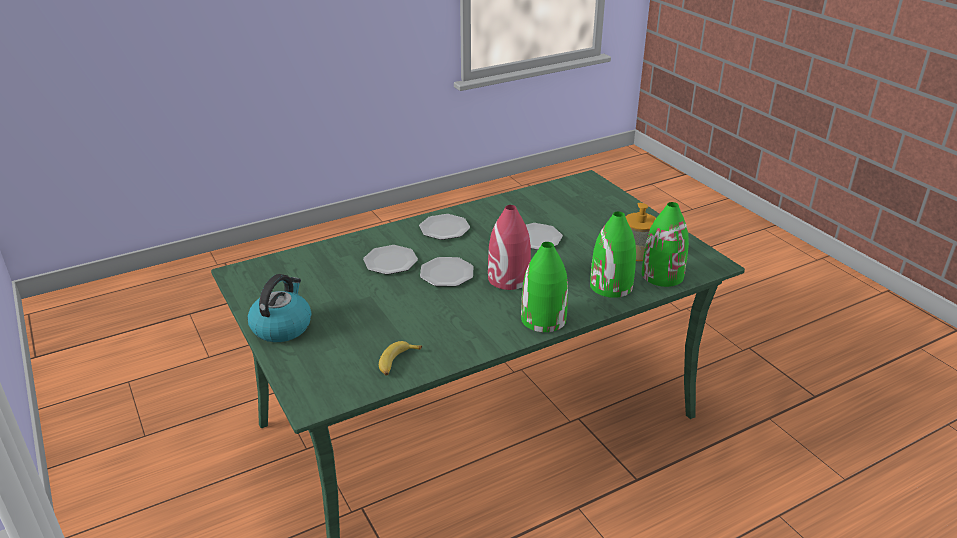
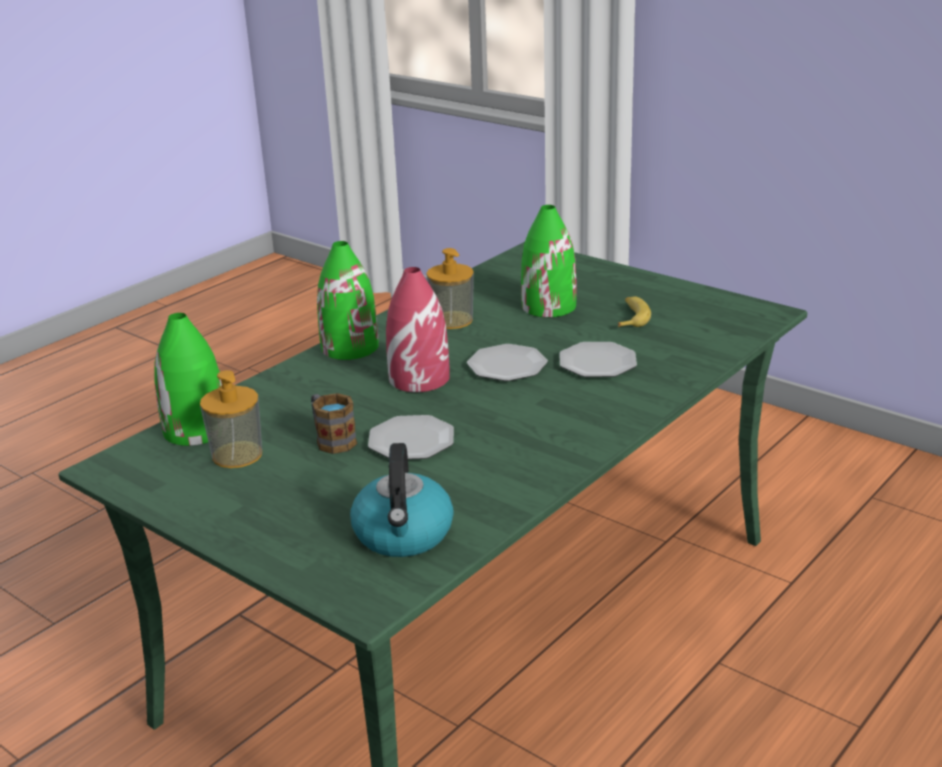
camera: 160 degrees right, 5 degrees down
kettle [247,274,311,342] -> kettle moved to [350,443,454,557]
banana [379,341,422,375] -> banana moved to [618,296,651,327]
plate [419,214,470,240] -> none
green vase [590,211,636,298] -> green vase moved to [521,205,576,317]
none -> mug [311,393,357,454]
none -> soap dispenser [427,248,474,329]

